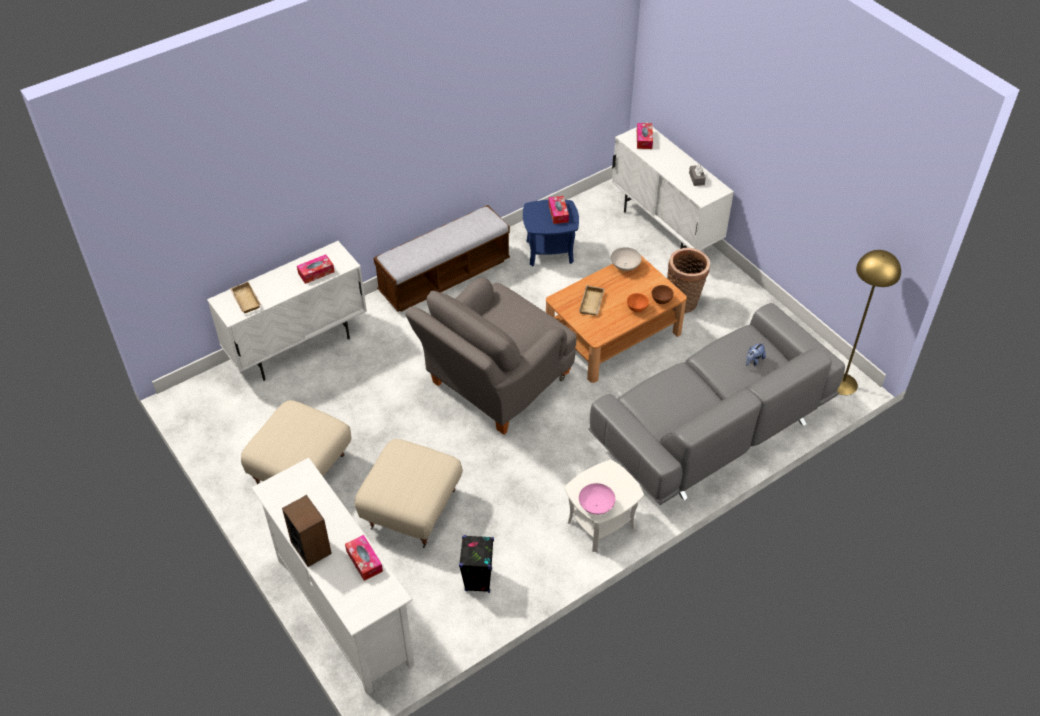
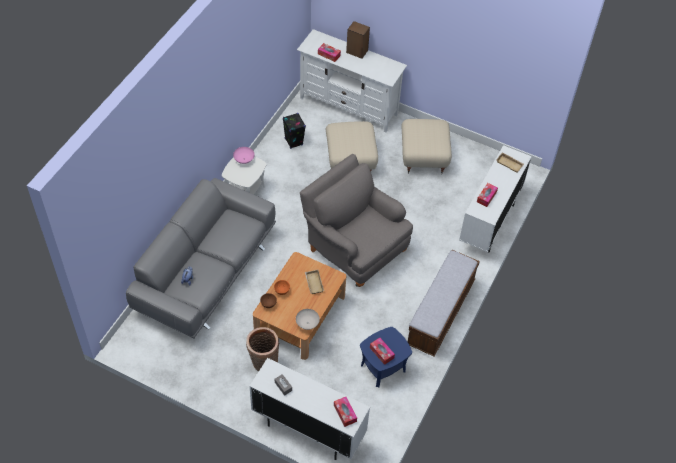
camera: 150 degrees right, 5 degrees up
grey armchair [405,277,577,435] -> grey armchair turned 60 degrees counterclockwise [300,154,413,287]
yellow floor lamp [837,250,901,395] -> none

